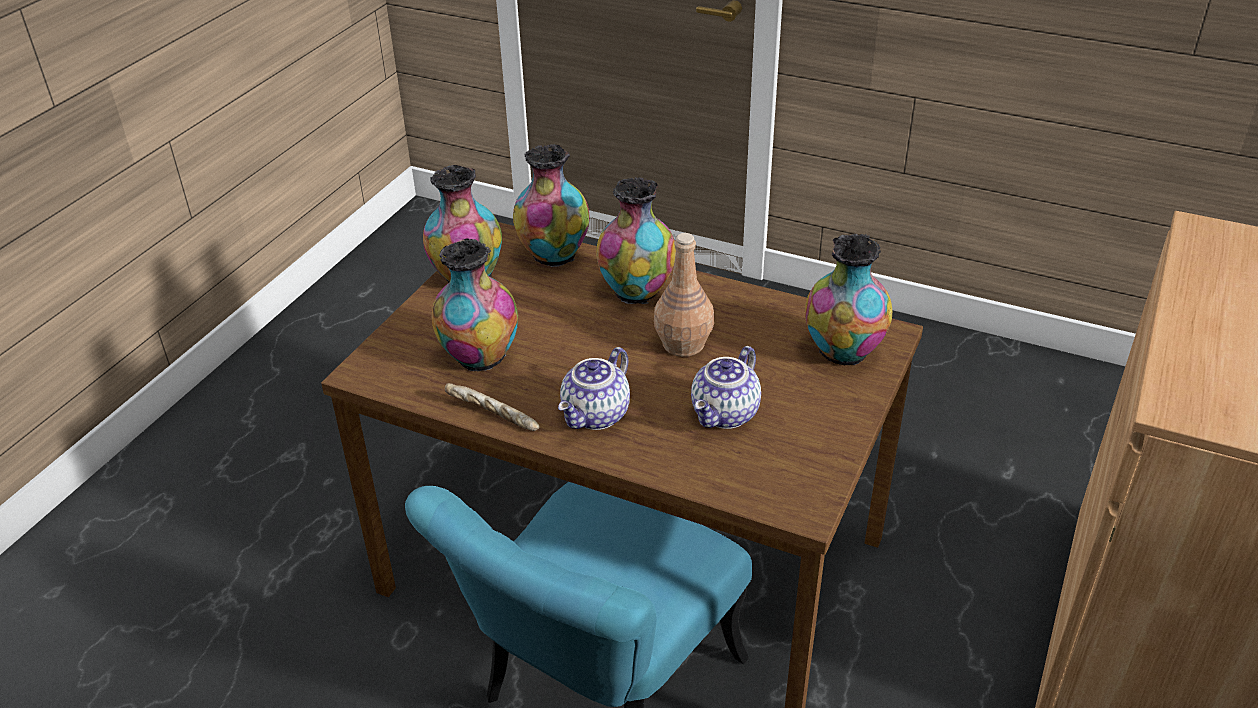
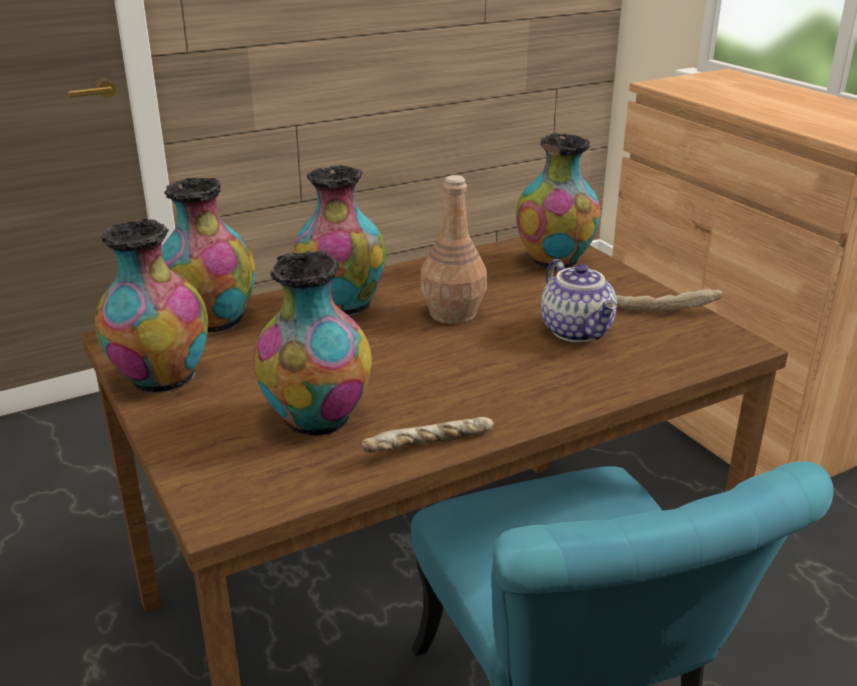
camera: 55 degrees left, 10 degrees down
teapot [558,347,630,430] -> none
none -> bread [616,289,723,311]

